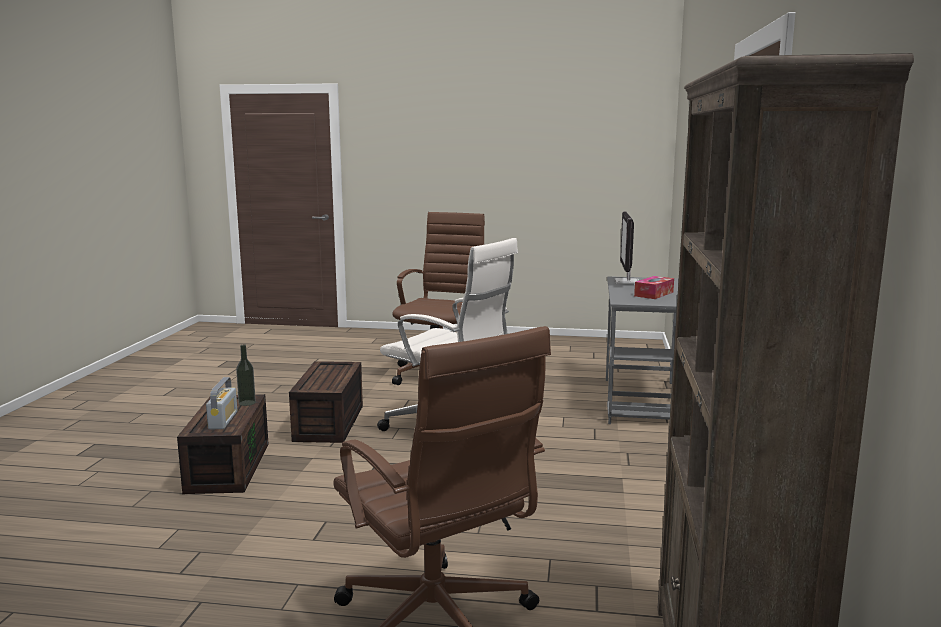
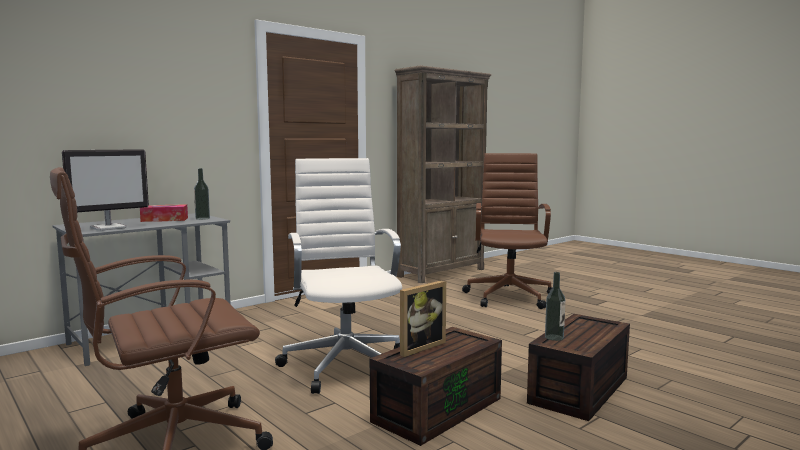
camera: 140 degrees left, 5 degrees down
radio [206,377,237,429] -> none
none -> bottle [194,168,210,220]
none -> picture frame [400,280,446,357]

